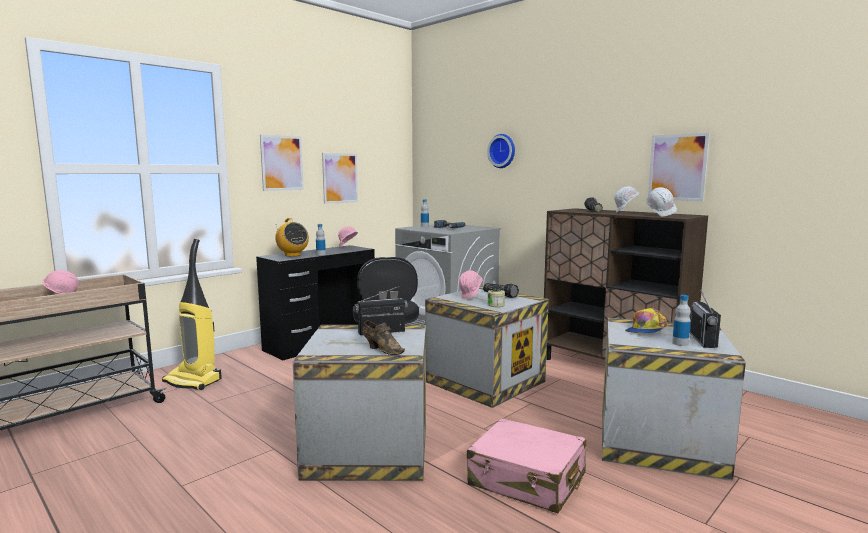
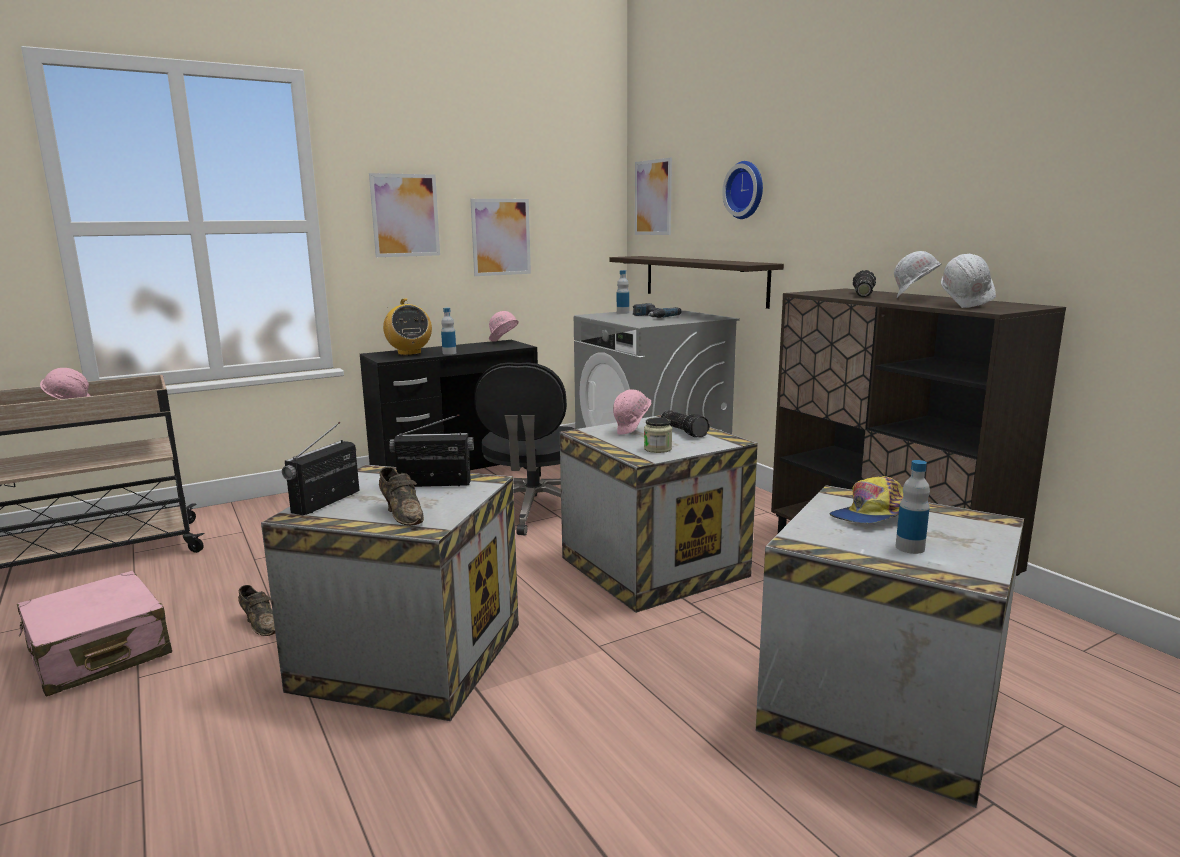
camera: 15 degrees right, 5 degrees up
vacuum cleaner [162,239,222,390] -> none
pink suitcase [467,418,586,513] -> pink suitcase moved to [17,571,172,697]
picture [648,133,710,201] -> picture moved to [635,158,672,235]
radio [690,289,721,348] -> radio moved to [282,422,360,515]
none -> brown shoe [238,585,275,636]
none -> shelf [609,256,784,309]

